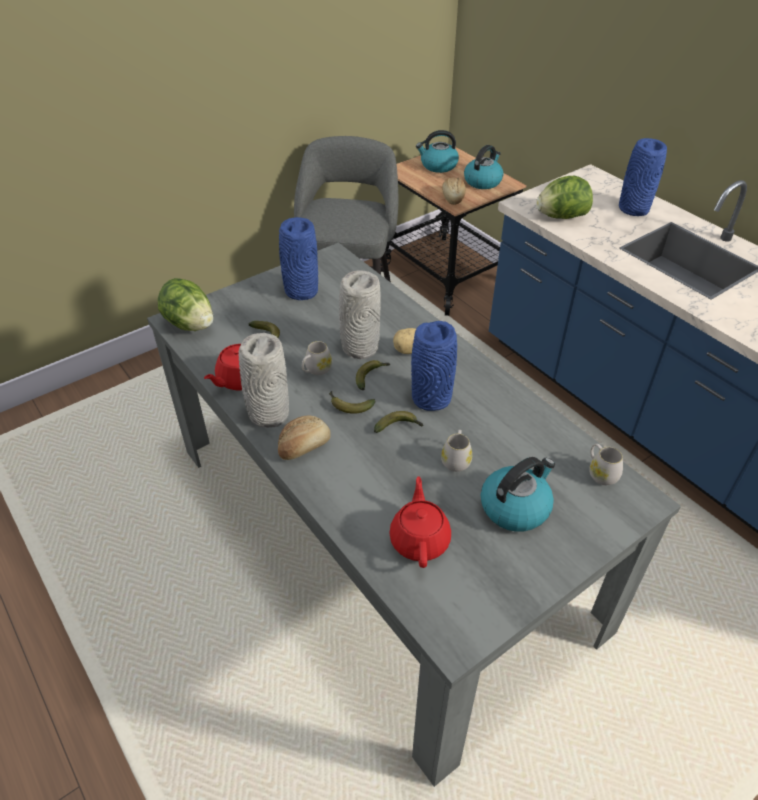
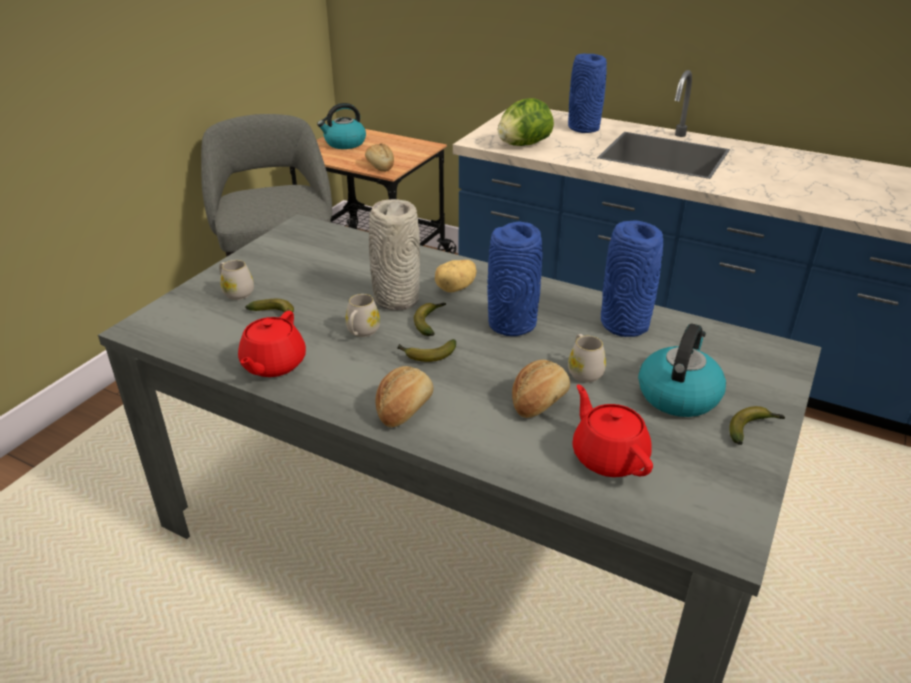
camera: 25 degrees left, 10 degrees down
lettuce [158,278,213,331] -> none
grey vase [238,333,289,428] -> none
blue vase [279,217,318,300] -> blue vase moved to [601,221,663,337]
banana [374,411,424,433] -> banana moved to [729,406,785,445]
kettle [464,145,503,189] -> none
white mug [589,444,623,485] -> white mug moved to [219,260,254,300]
none -> bread [512,360,570,418]

